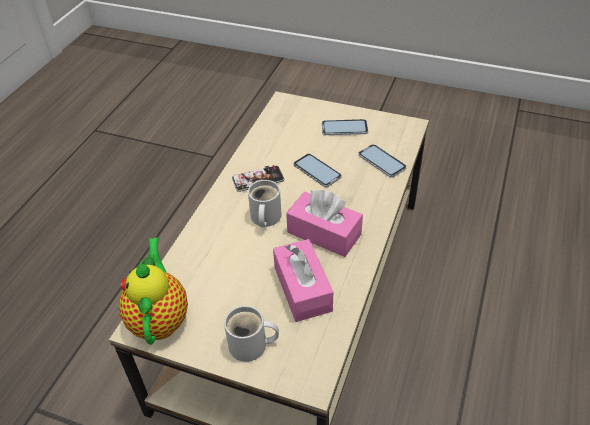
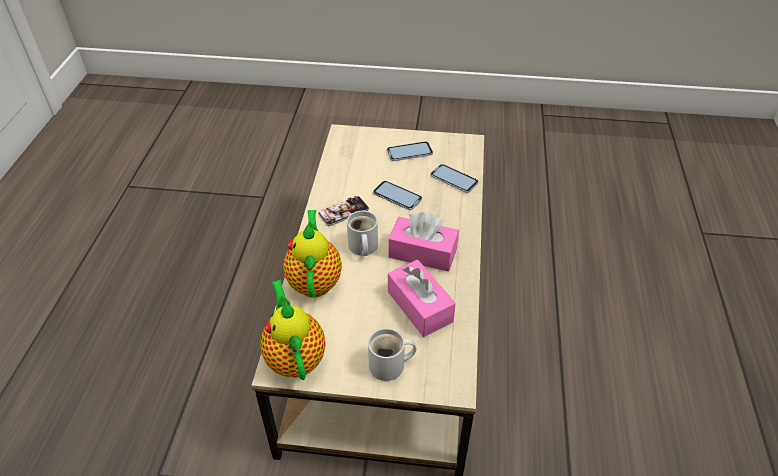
camera: 15 degrees left, 0 degrees up
none -> teapot [283,210,342,298]

